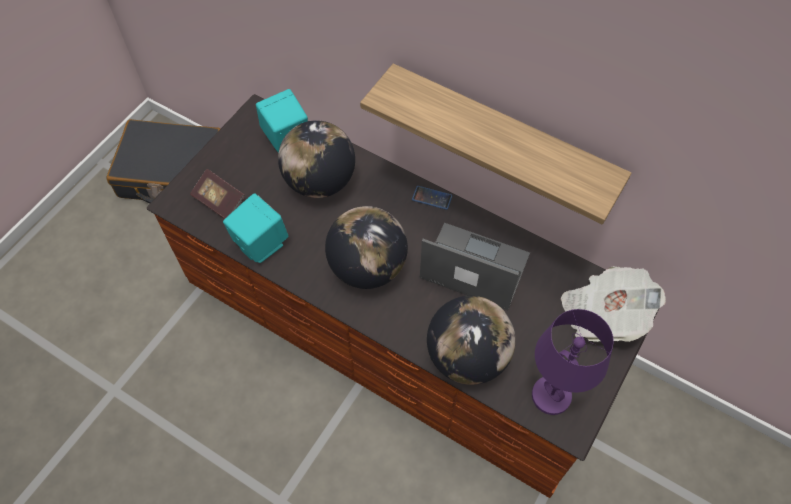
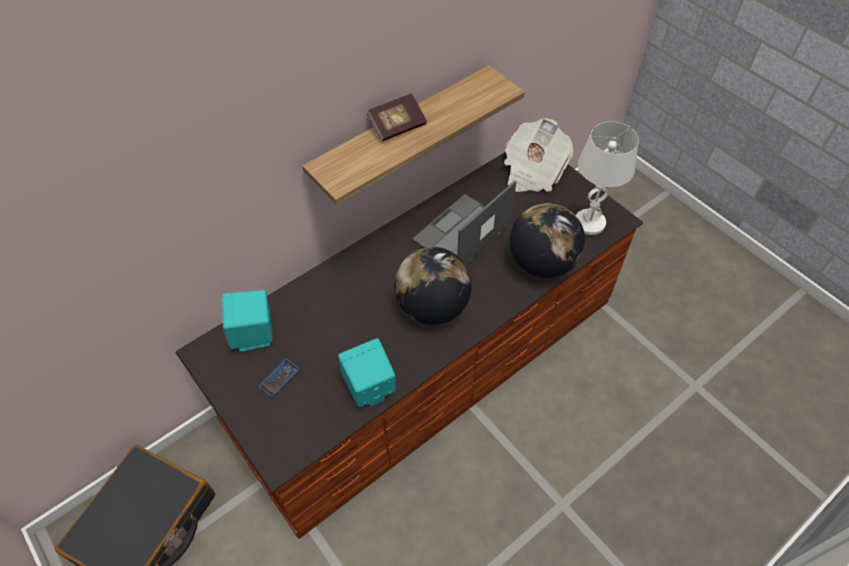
camera: 70 degrees left, 5 degrees down
book [190,169,245,219] -> book moved to [367,93,427,141]
globe [278,120,355,198] -> none
phone [412,186,453,210] -> phone moved to [259,359,300,397]
purple table lamp [532,309,614,415] -> white table lamp [576,122,639,235]

